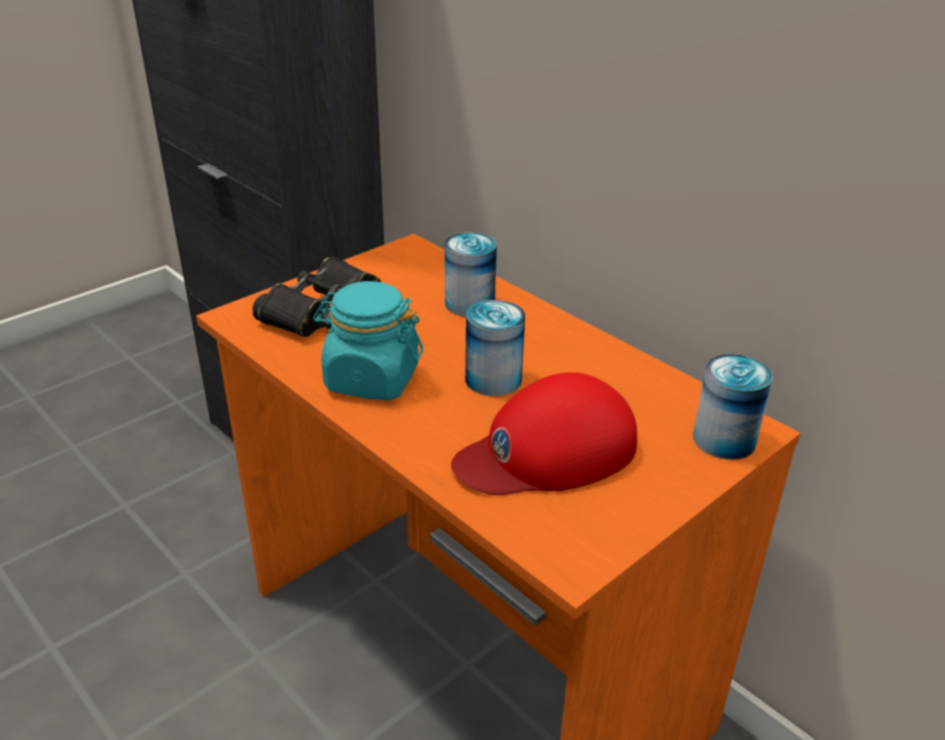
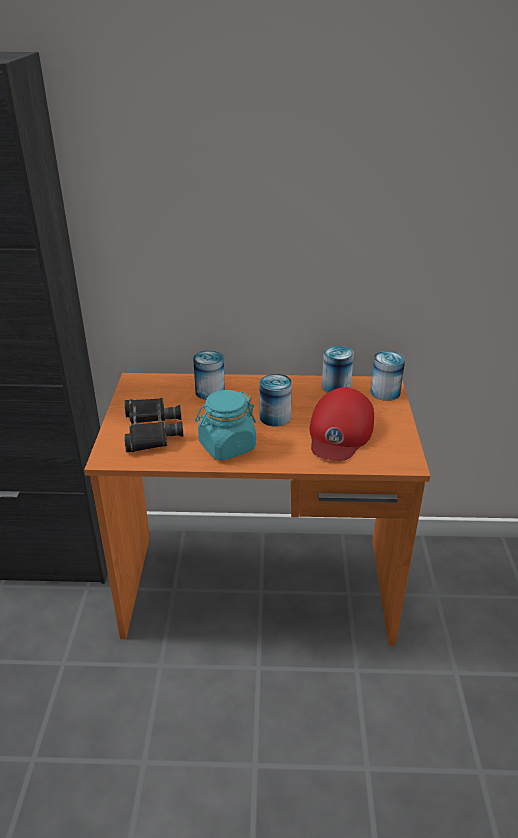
camera: 45 degrees left, 0 degrees up
none -> can [322,346,354,393]

